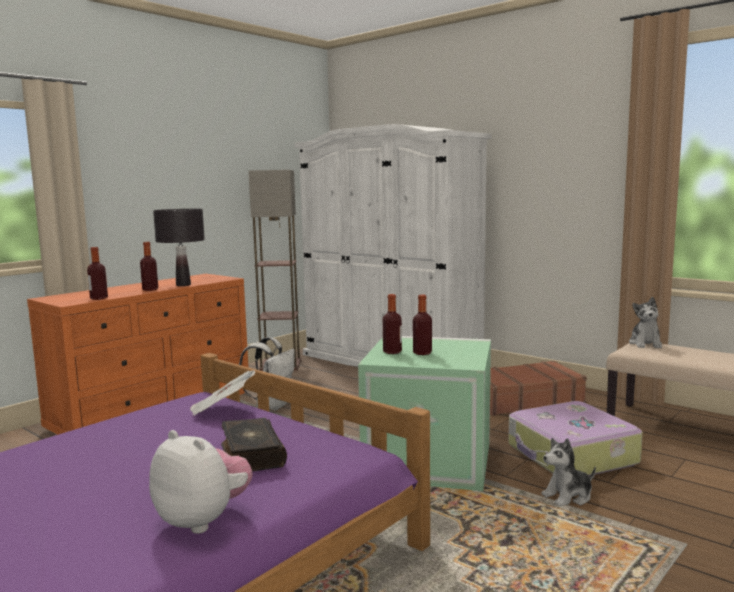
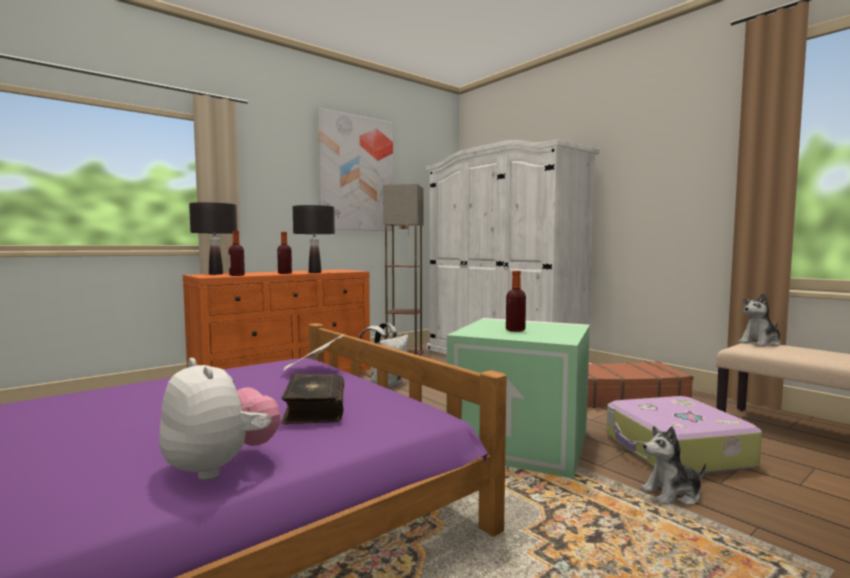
camera: 10 degrees right, 5 degrees down
bottle [383,294,402,354] -> none
plush toy [629,297,662,348] -> plush toy turned 45 degrees clockwise [738,293,781,347]
none -> black table lamp [189,202,238,275]
none -> picture [317,108,393,231]

